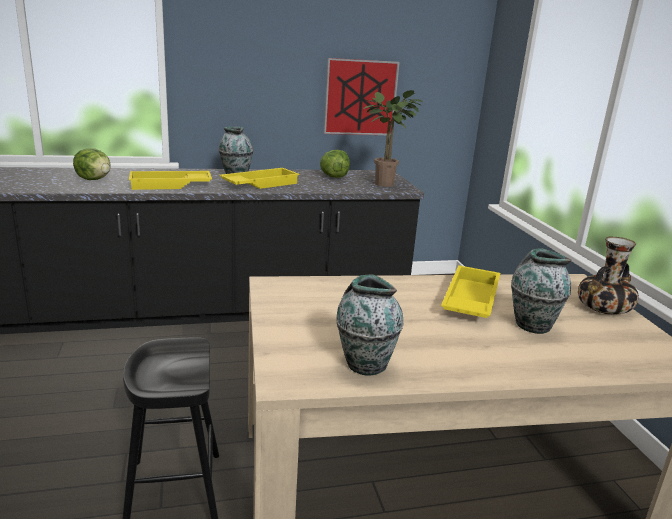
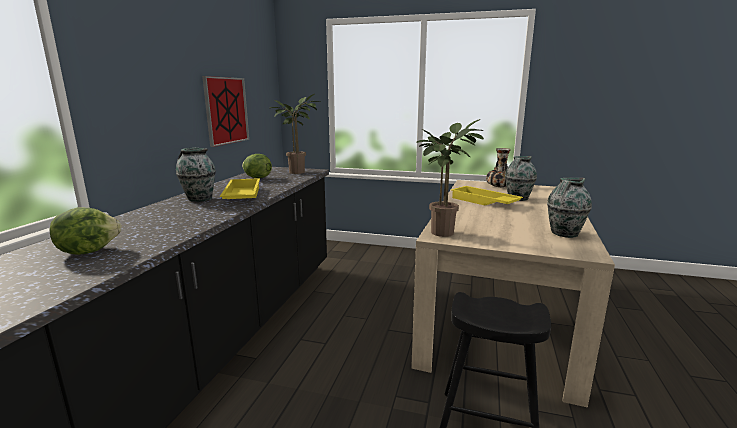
camera: 60 degrees left, 5 degrees down
yellow tray [129,171,212,190] -> none
none -> potted plant [416,119,484,237]

